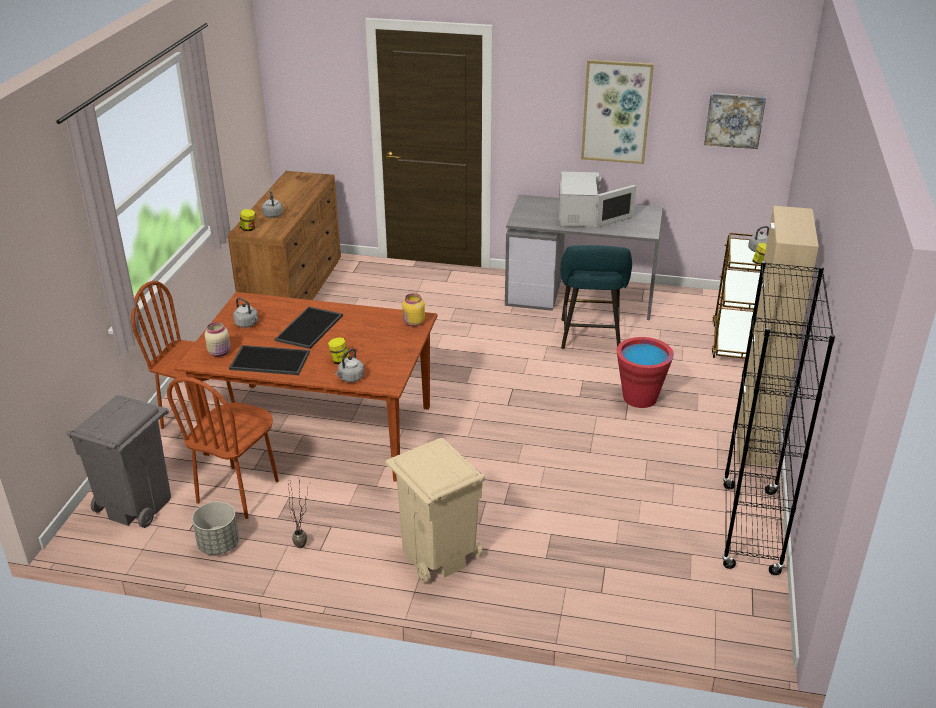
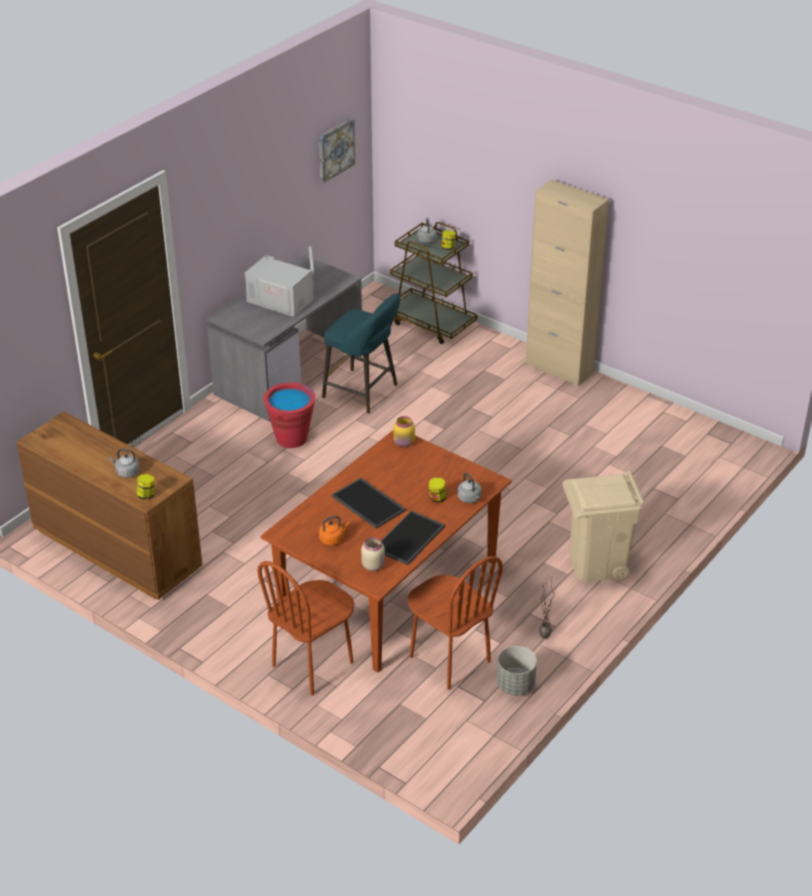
camera: 65 degrees left, 5 degrees up
grey trash can [67,395,171,528] -> none
grey kettle [233,297,258,328] -> orange kettle [319,516,350,545]
picture [581,60,654,164] -> none
red bucket [617,337,674,408] -> red bucket moved to [263,382,315,448]
black bookcase [722,261,835,575] -> none

